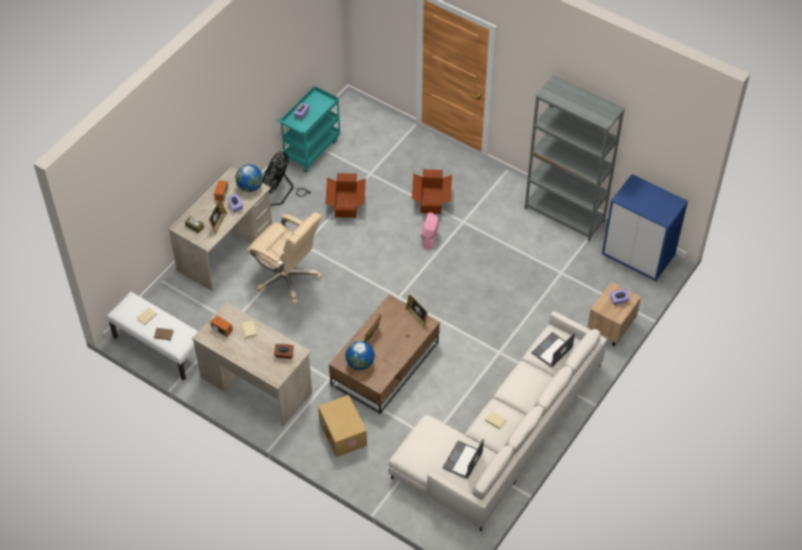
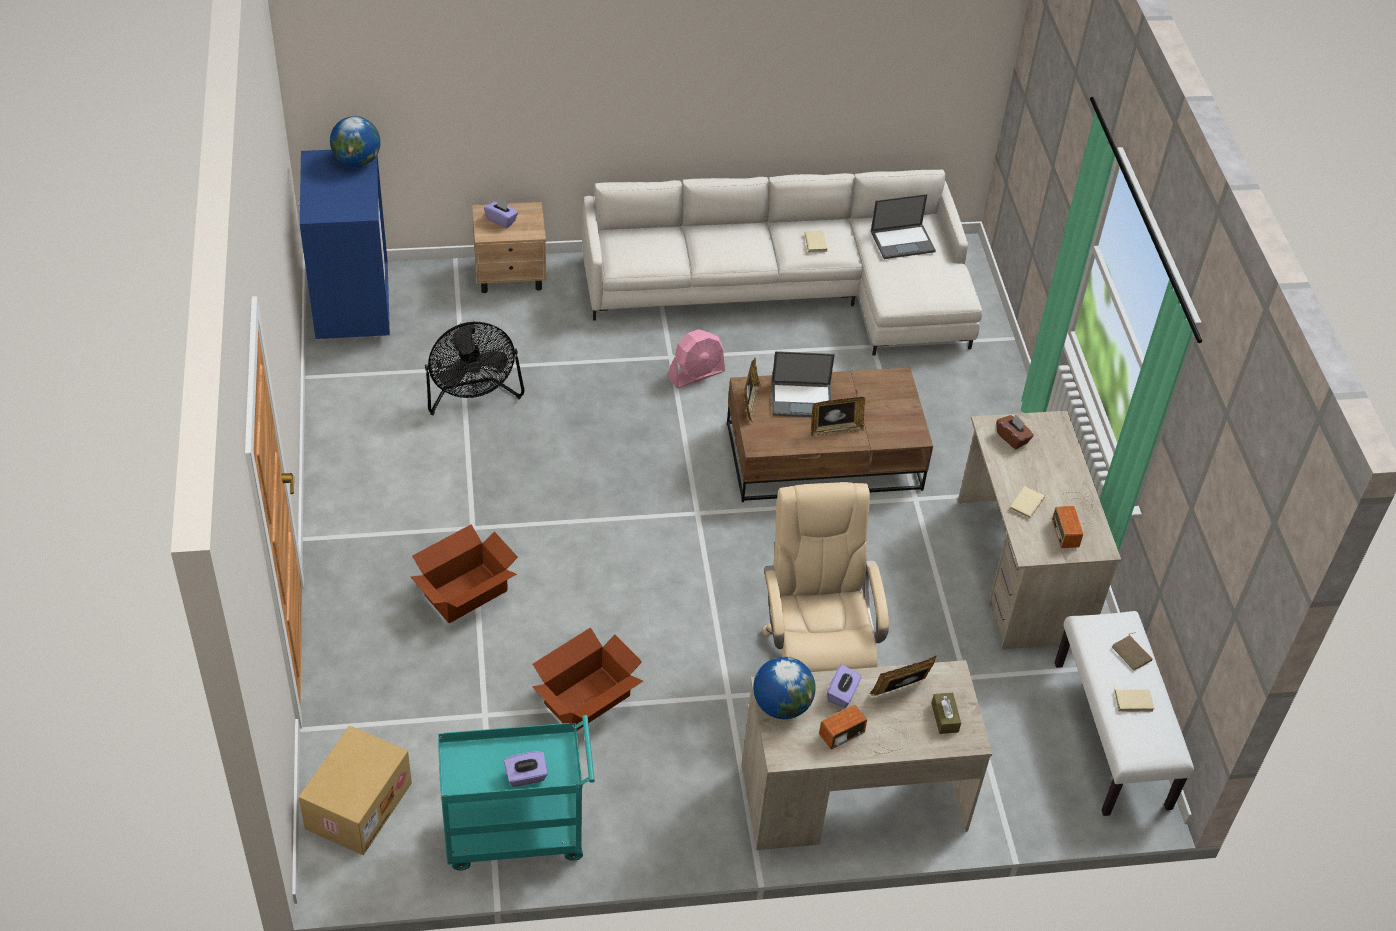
camera: 135 degrees left, 5 degrees down
black fan [262,151,311,206] -> black fan moved to [425,321,524,415]
cardboard box [318,395,367,457] -> cardboard box moved to [299,726,412,855]
globe [345,341,375,370] -> globe moved to [330,116,381,167]
pink fan [421,212,440,249] -> pink fan moved to [668,329,725,389]
grey bookcase [525,75,625,241] -> none
laptop [531,332,575,368] -> laptop moved to [772,351,835,417]

